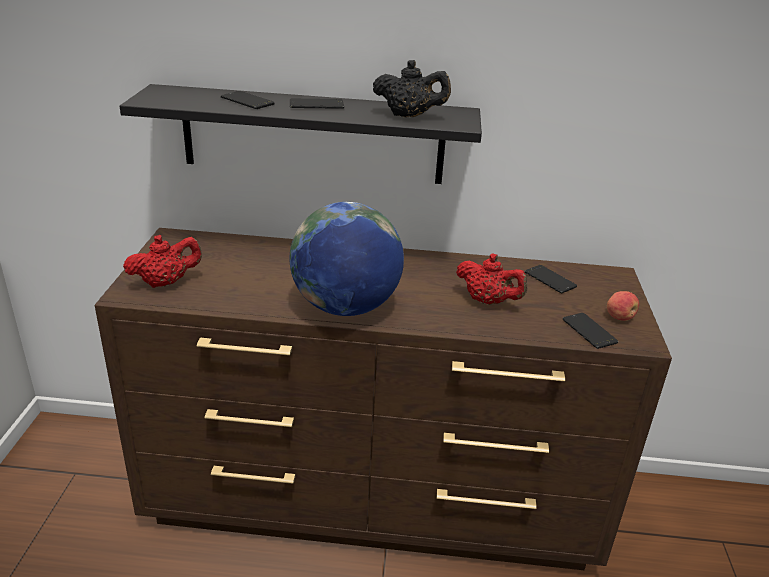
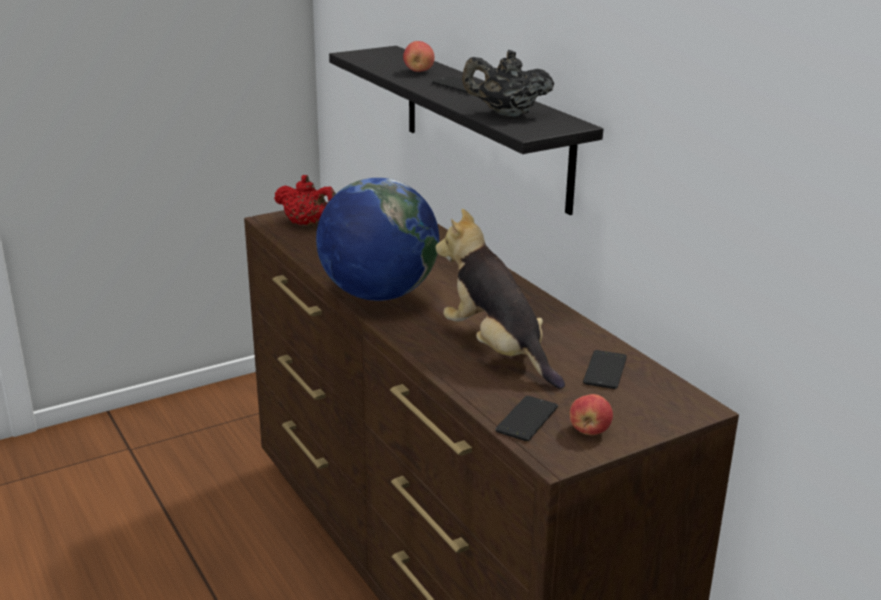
camera: 55 degrees right, 5 degrees down
phone [221,91,275,109] -> apple [403,41,434,72]
black teapot [373,60,451,117] -> black teapot turned 120 degrees clockwise [462,50,554,117]
red teapot [456,254,527,305] -> plush toy [436,208,565,389]

